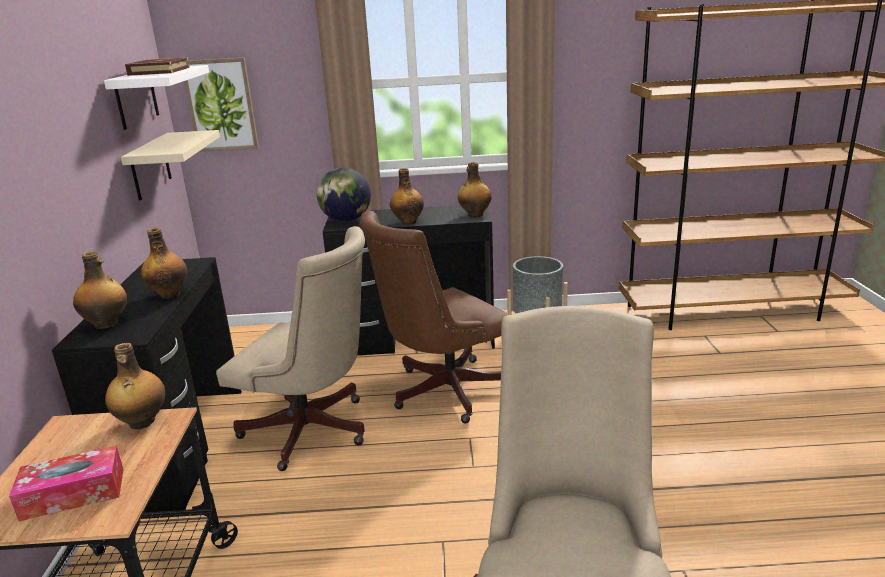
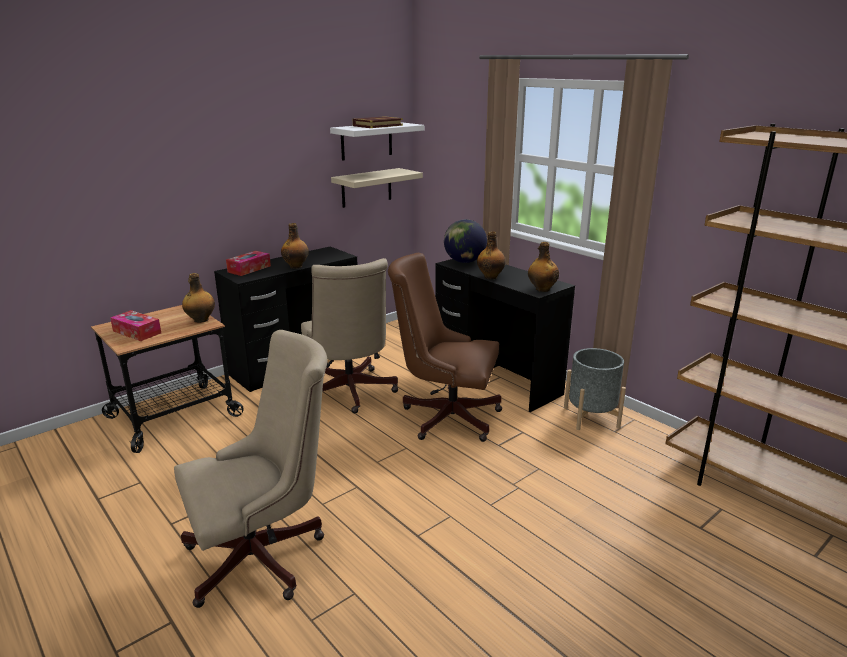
camera: 50 degrees right, 0 degrees up
bottle [73,251,127,329] -> tissue box [226,251,271,276]
picture [184,57,259,152] -> none

